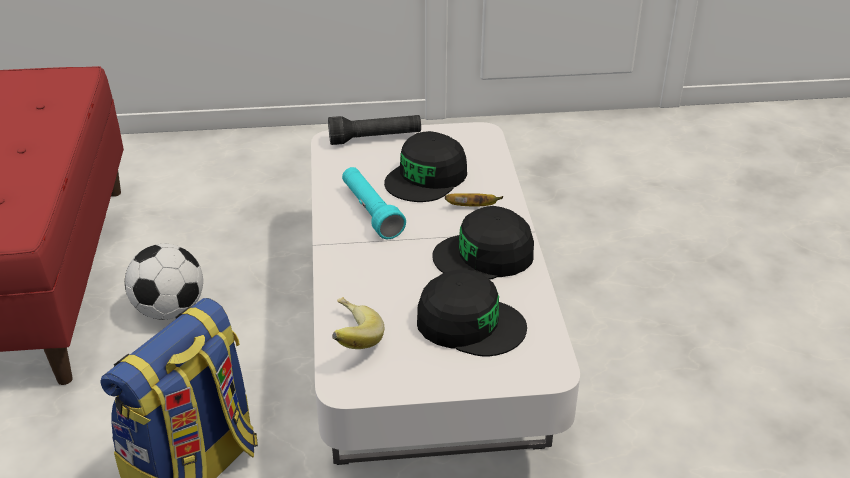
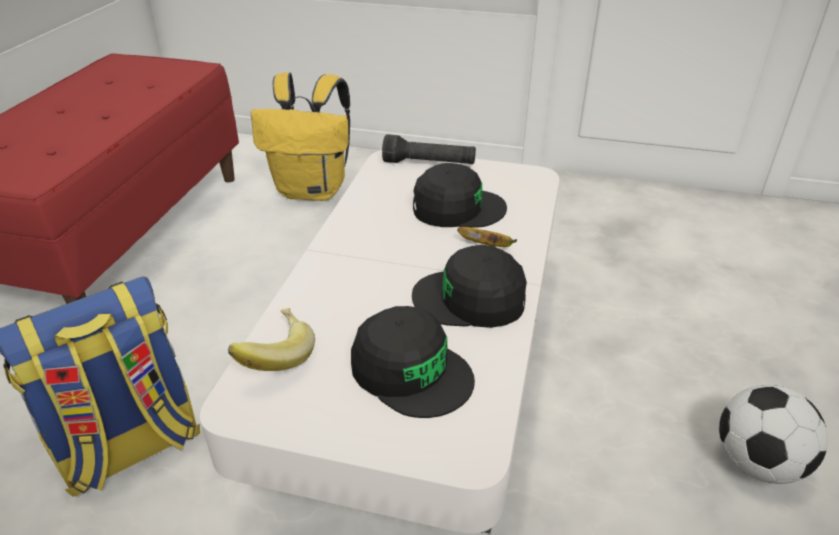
camera: 20 degrees right, 0 degrees up
football [125,244,203,320] -> football moved to [719,385,828,484]
turquoise flashlight [342,167,406,239] -> none
black cap [384,131,467,202] -> black cap turned 150 degrees counterclockwise [413,163,507,228]
none -> yellow backpack [251,72,350,201]

